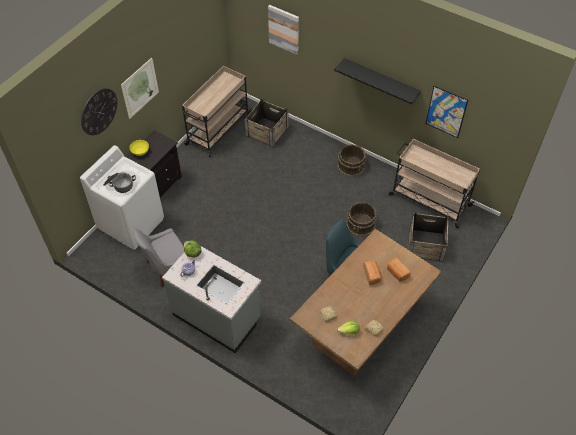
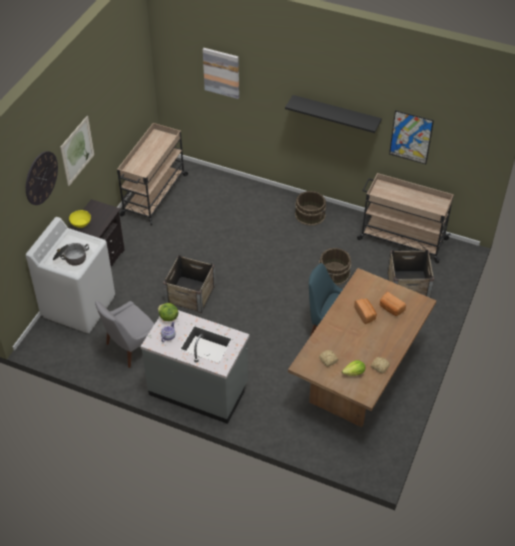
camera: 10 degrees left, 5 degrees down
crate [245,99,288,148] -> crate moved to [163,255,215,313]

